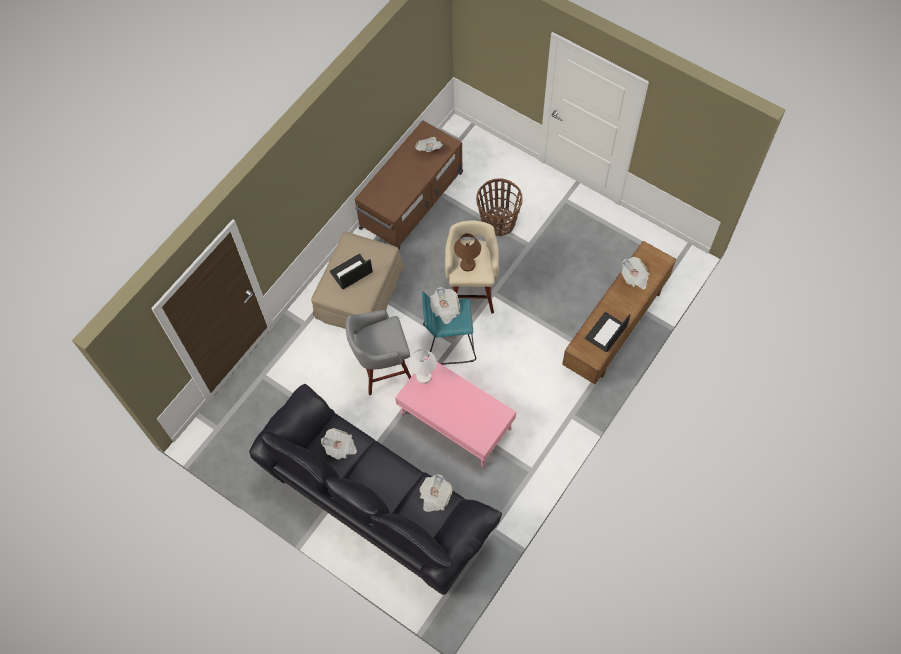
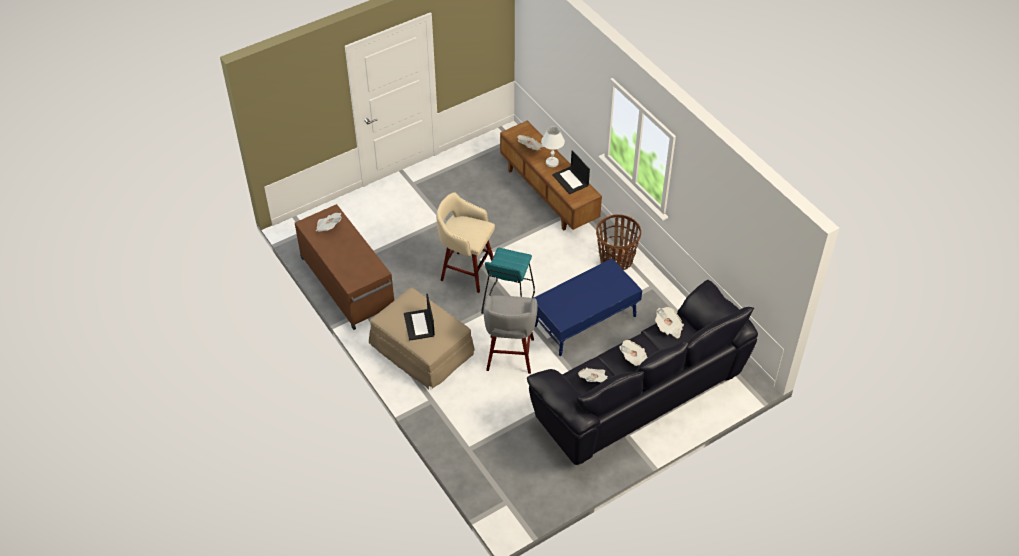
camera: 70 degrees left, 15 degrees down
pink coffee table [395,356,516,468] -> blue coffee table [534,259,643,356]
white table lamp [409,349,437,384] -> white table lamp moved to [541,127,565,167]
newspaper [430,287,460,324] -> newspaper moved to [619,340,648,366]
brown table lamp [454,233,481,272] -> none
basket [476,178,523,236] -> basket moved to [596,214,641,270]

